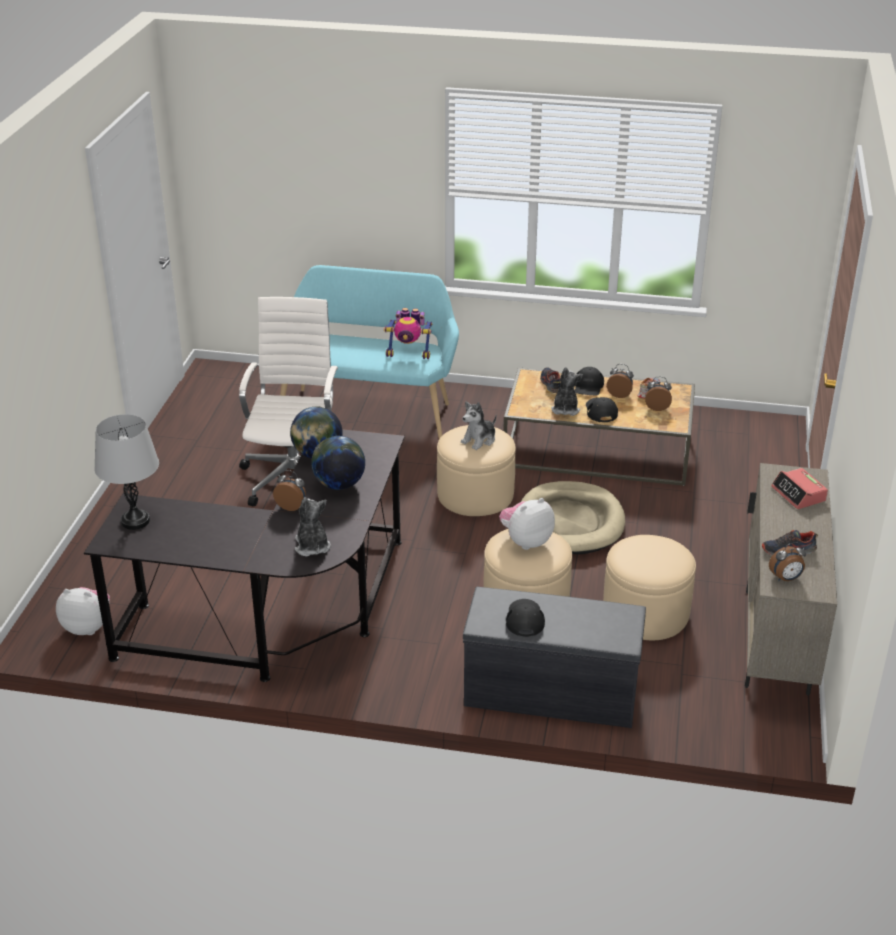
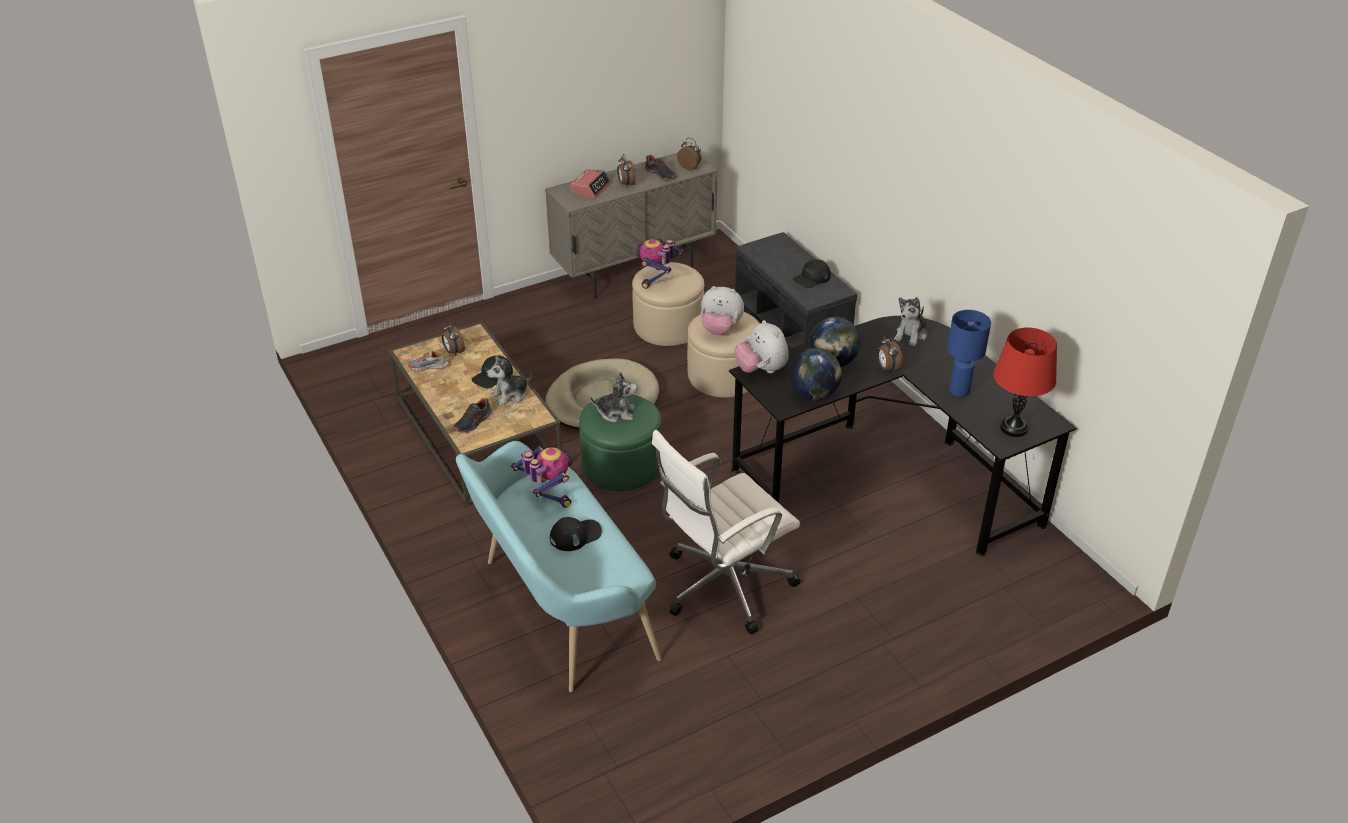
camera: 130 degrees left, 5 degrees up
plush toy [56,587,110,635] -> plush toy moved to [735,320,789,373]
grey table lamp [94,414,159,530] -> red table lamp [993,327,1057,437]
beige ottoman [437,425,516,516] -> green ottoman [579,394,662,491]
black cap [575,367,604,395] -> black cap moved to [550,517,602,551]
alarm clock [607,364,634,398] -> alarm clock moved to [617,154,636,188]
none -> toy robot [636,239,684,289]
none -> blue table lamp [947,310,991,397]

